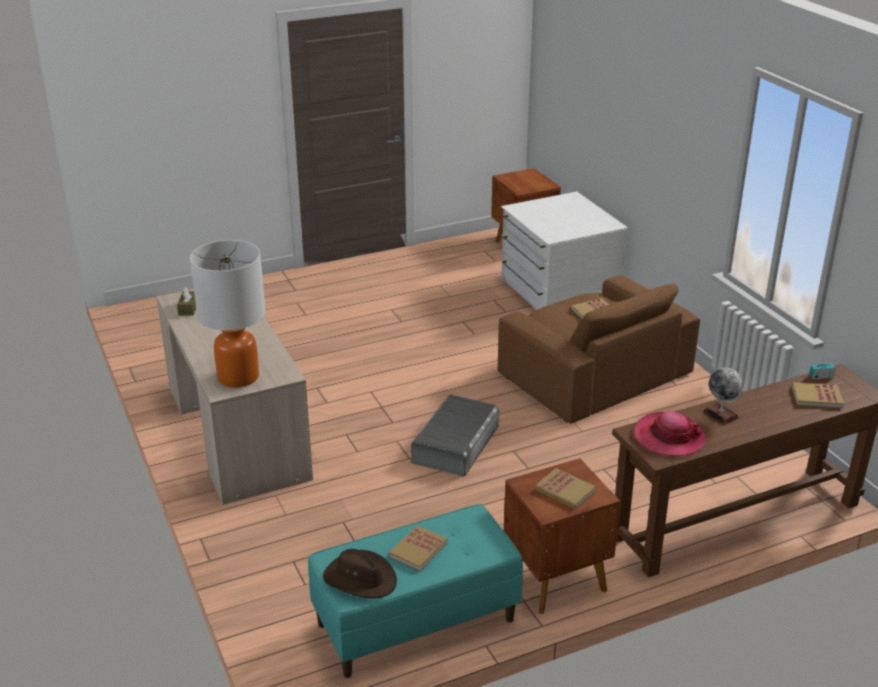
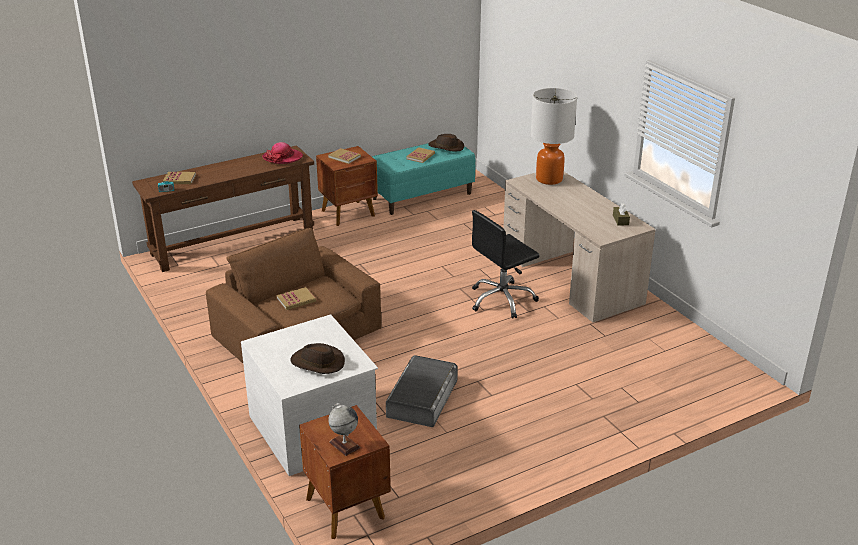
camera: 175 degrees right, 0 degrees up
grey storage box [411,395,499,477] -> grey storage box moved to [386,355,458,427]
globe [703,368,743,425] -> globe moved to [328,403,360,456]
none -> brown hat [290,343,345,374]
none -> black office chair [472,210,540,319]

